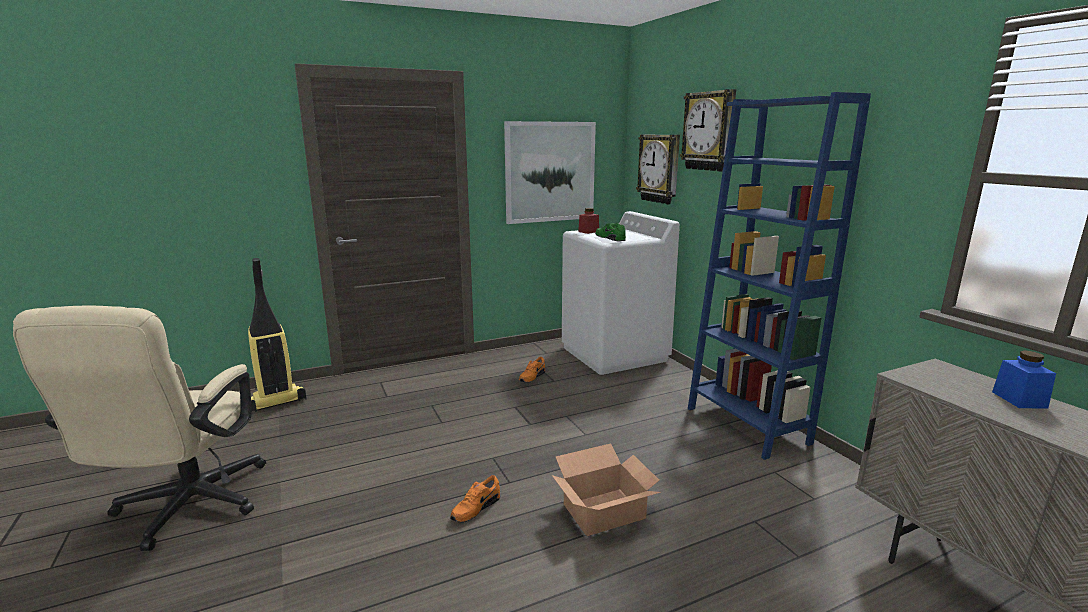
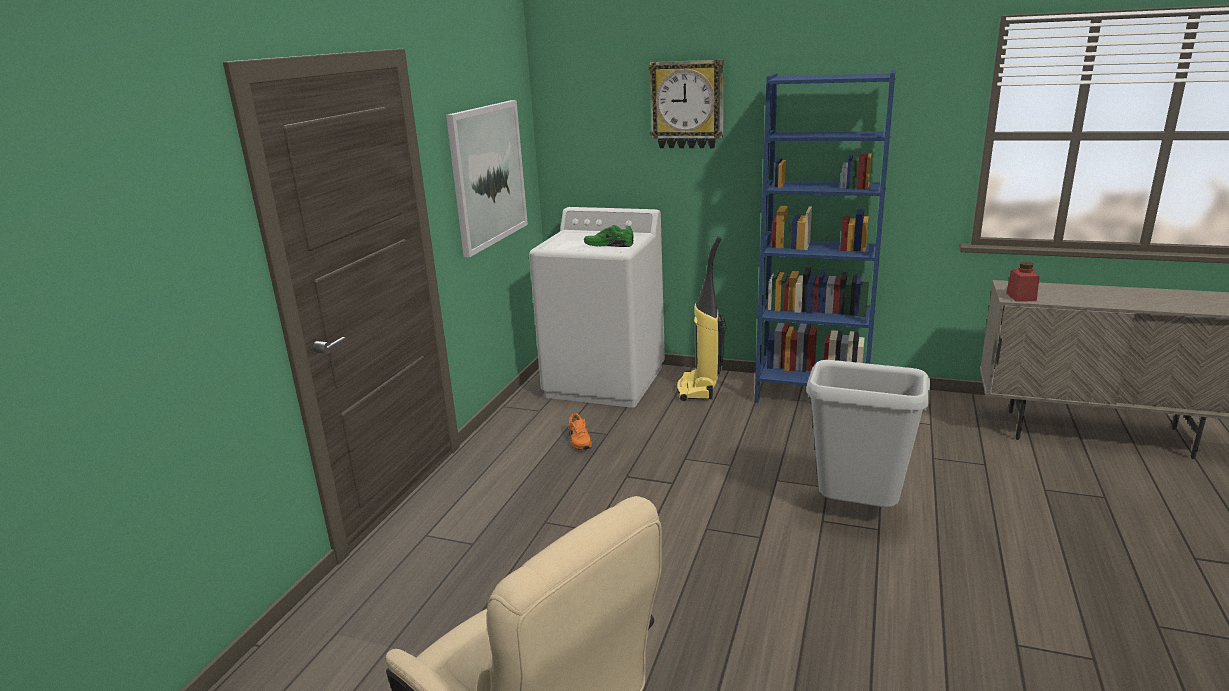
camera: 45 degrees left, 5 degrees up
vacuum cleaner [248,258,307,412] -> vacuum cleaner moved to [676,236,726,401]
orange shoe [450,475,500,523] -> none
cardboard box [552,443,661,536] -> grey trash can [806,360,930,507]
red jar [578,208,599,234] -> red jar moved to [1006,262,1040,302]
wall clock [636,135,680,204] -> none
blue jar [992,350,1056,409] -> none

